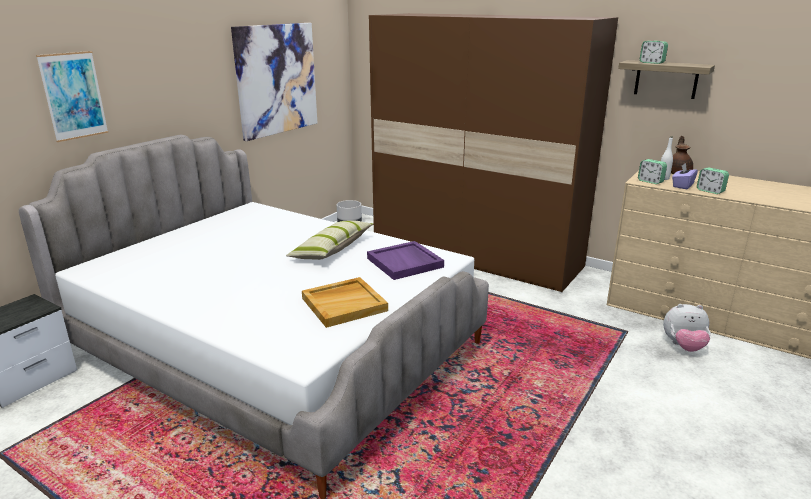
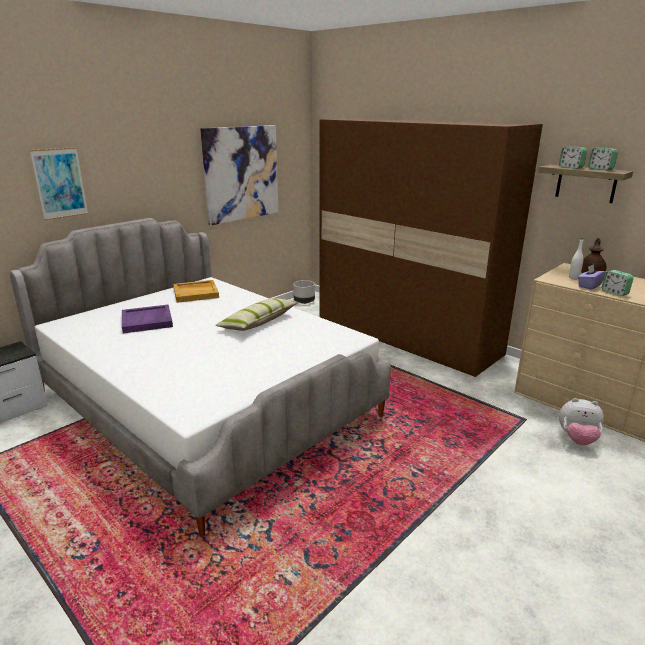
camera: 10 degrees right, 0 degrees up
beige tray [302,277,388,328] -> beige tray moved to [173,280,219,303]
purple tray [367,241,444,280] -> purple tray moved to [122,304,173,333]
alarm clock [638,159,667,184] -> alarm clock moved to [588,148,618,170]

